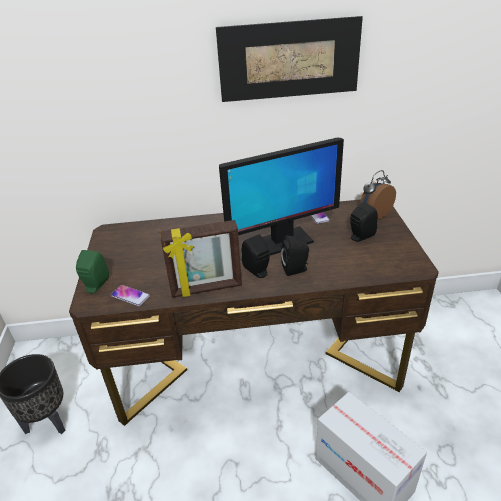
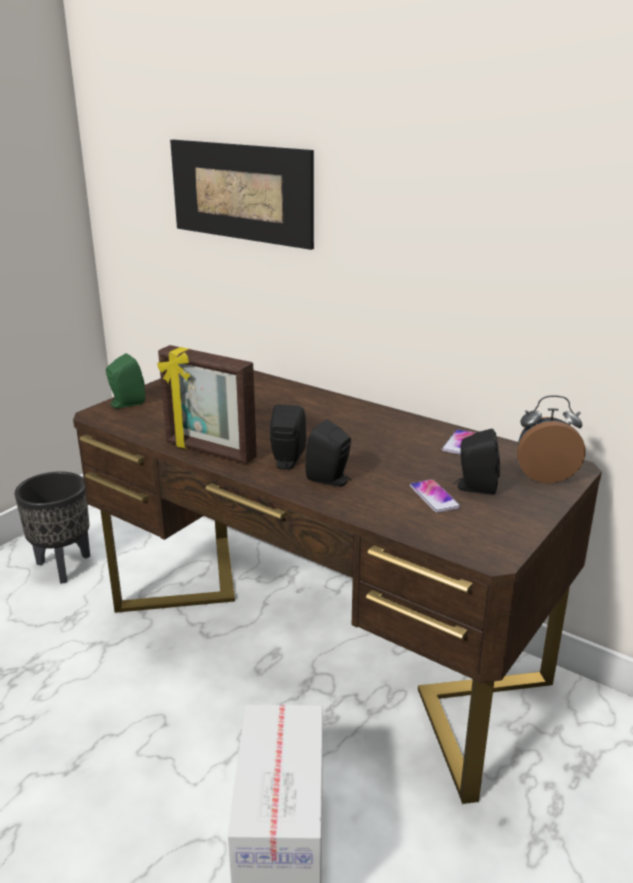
camera: 40 degrees right, 10 degrees down
phone [111,285,150,306] -> phone moved to [410,479,460,513]
picture [216,16,363,102] -> picture moved to [170,140,314,250]
monitor [219,138,344,255] -> none

